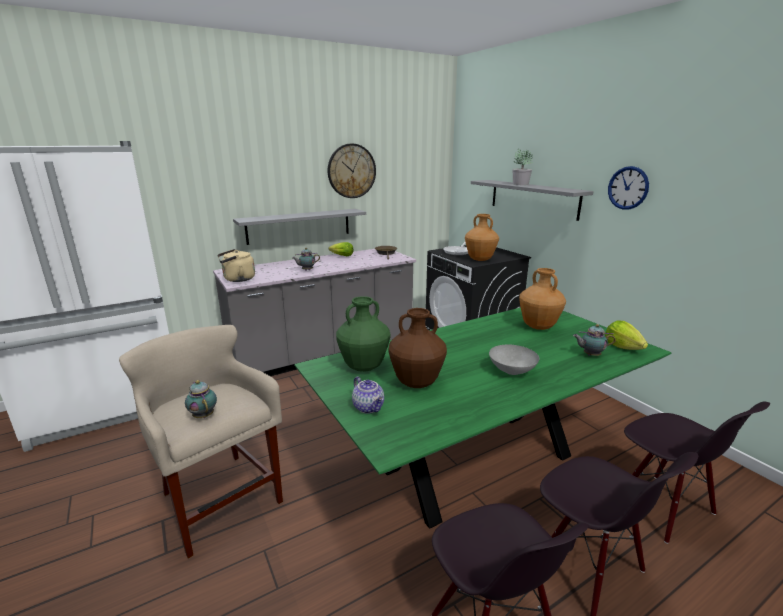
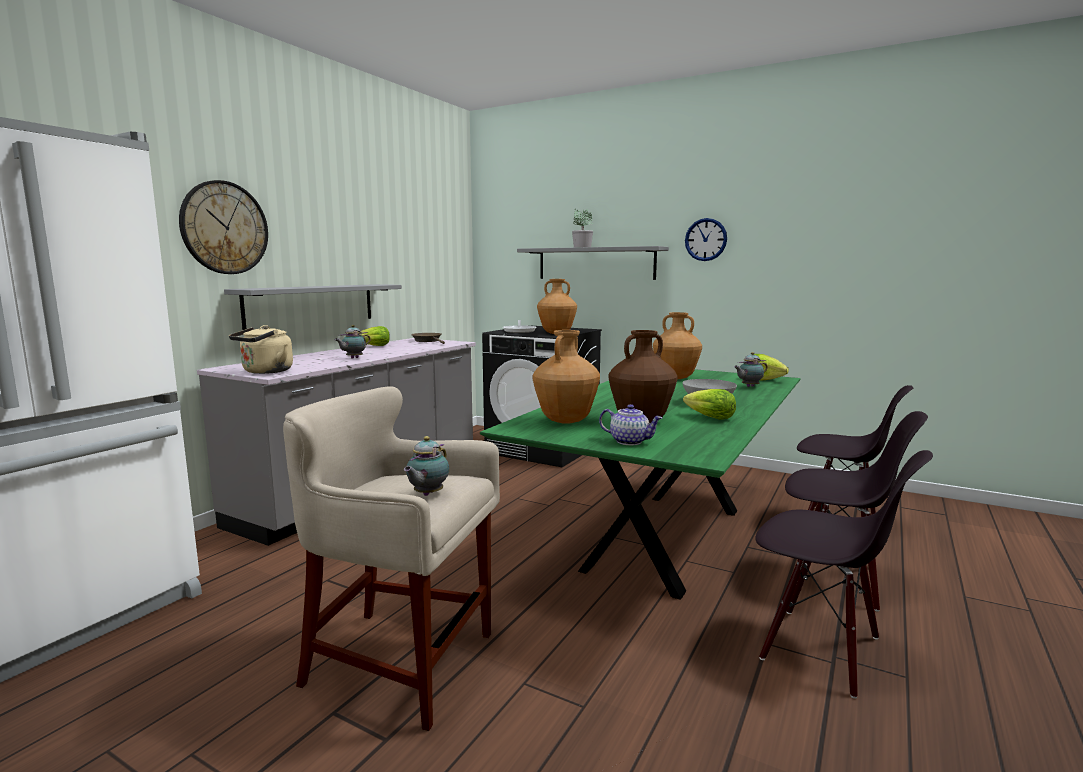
camera: 30 degrees left, 10 degrees down
teapot [185,380,217,418] -> teapot turned 90 degrees counterclockwise [404,436,449,496]
wall clock [328,144,376,198] -> wall clock moved to [179,180,268,274]
green vase [336,296,391,372] -> brown vase [533,330,600,424]
none -> lettuce [683,389,736,420]

